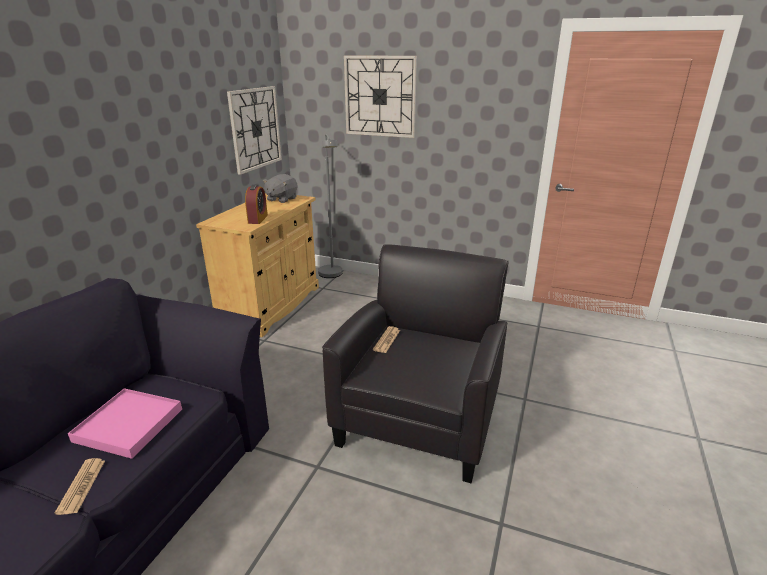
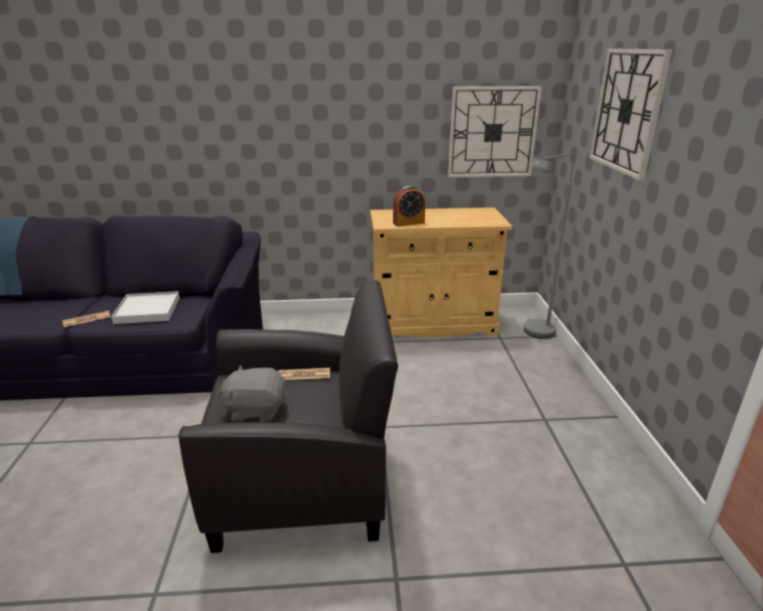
camera: 65 degrees right, 0 degrees up
pink tray [68,388,182,459] -> white tray [111,291,180,324]
grey plush toy [263,174,297,203] -> grey plush toy moved to [217,365,287,423]

